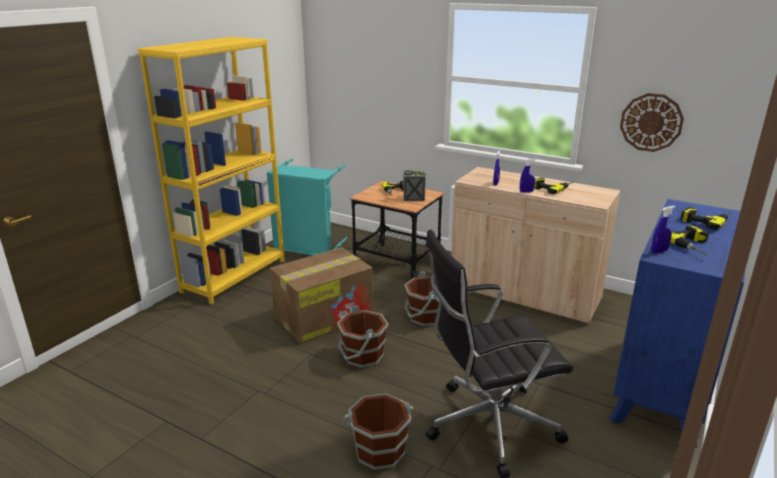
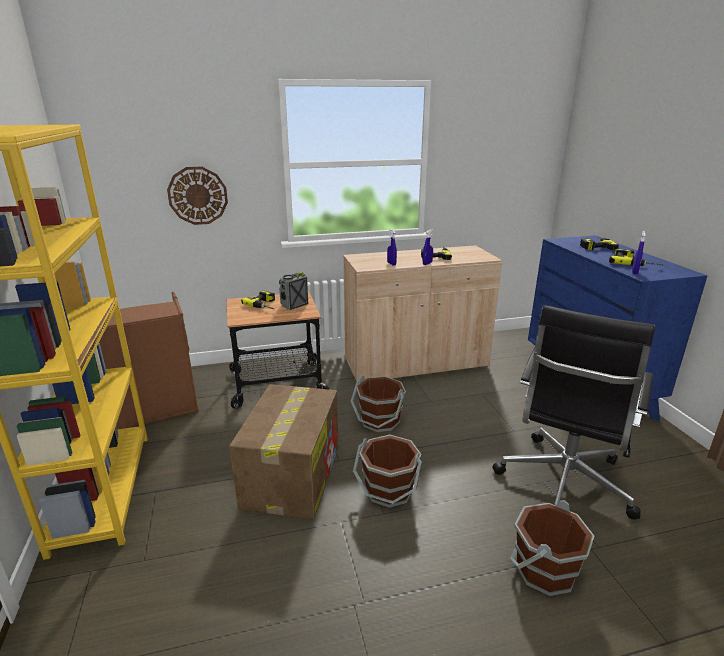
camera: 45 degrees left, 0 degrees up
turquoise laundry basket [267,159,348,256] -> brown laundry basket [99,292,199,429]
wall clock [620,93,684,152] -> wall clock moved to [167,167,228,225]

